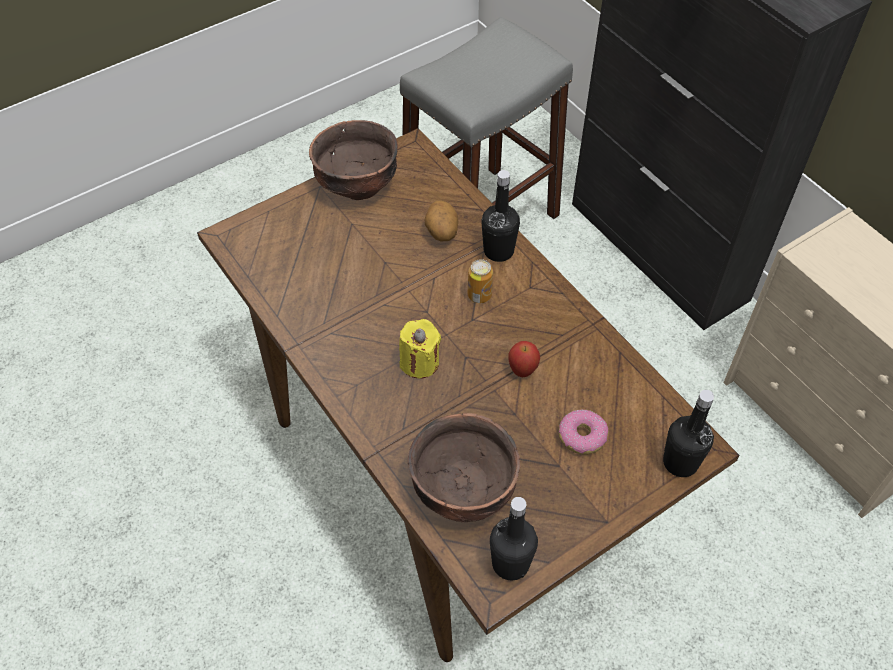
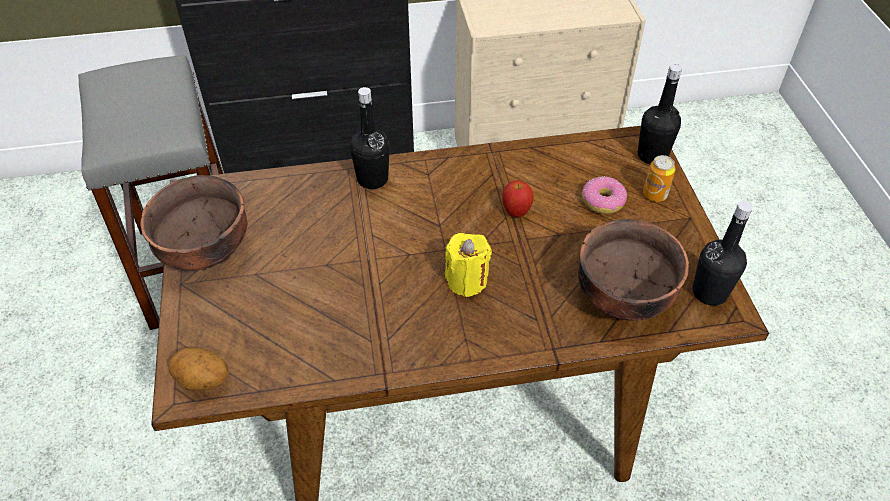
camera: 65 degrees left, 5 degrees down
potato [425,201,458,241] -> potato moved to [168,348,229,391]
can [468,259,493,303] -> can moved to [643,155,675,202]

